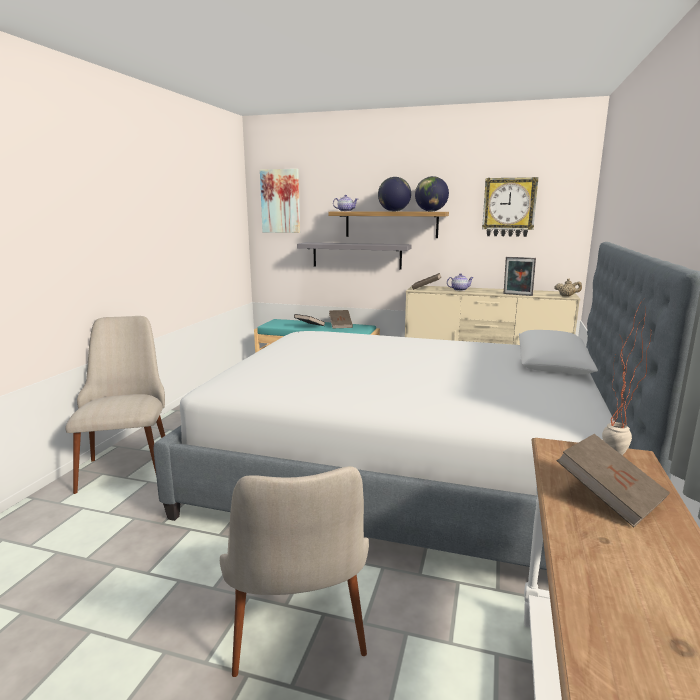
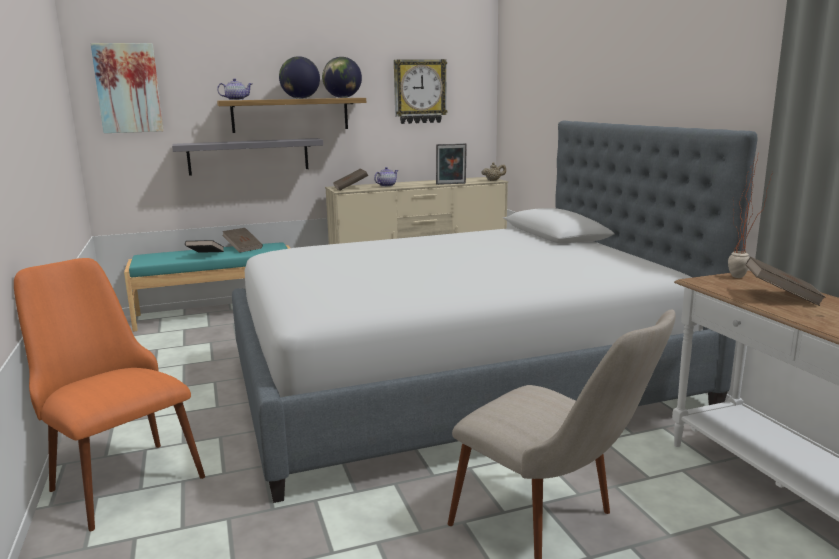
camera: 35 degrees left, 0 degrees up
beige chair [65,316,165,494] -> orange chair [14,258,205,531]

